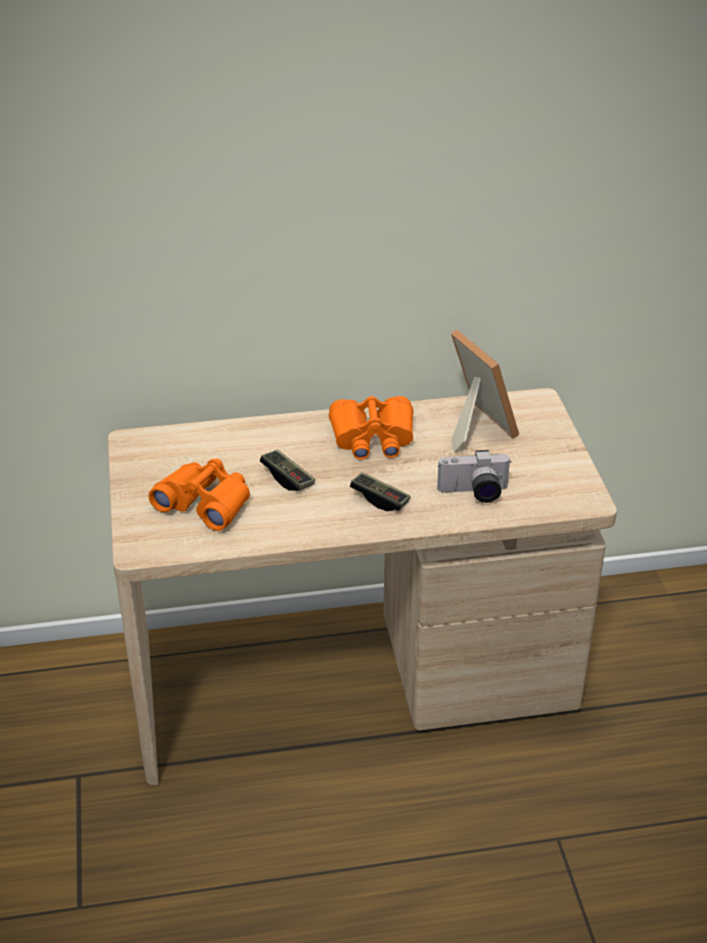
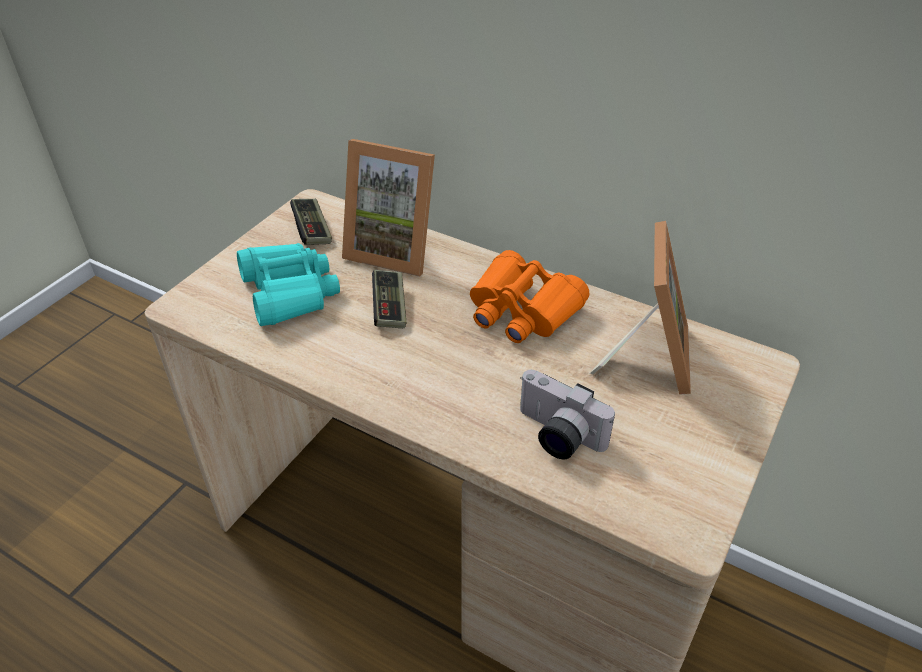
camera: 40 degrees right, 5 degrees up
orange binoculars [148,458,250,531] -> turquoise binoculars [237,243,340,326]
game controller [350,472,410,511] -> game controller moved to [290,199,332,245]
none -> picture frame [342,139,435,277]

